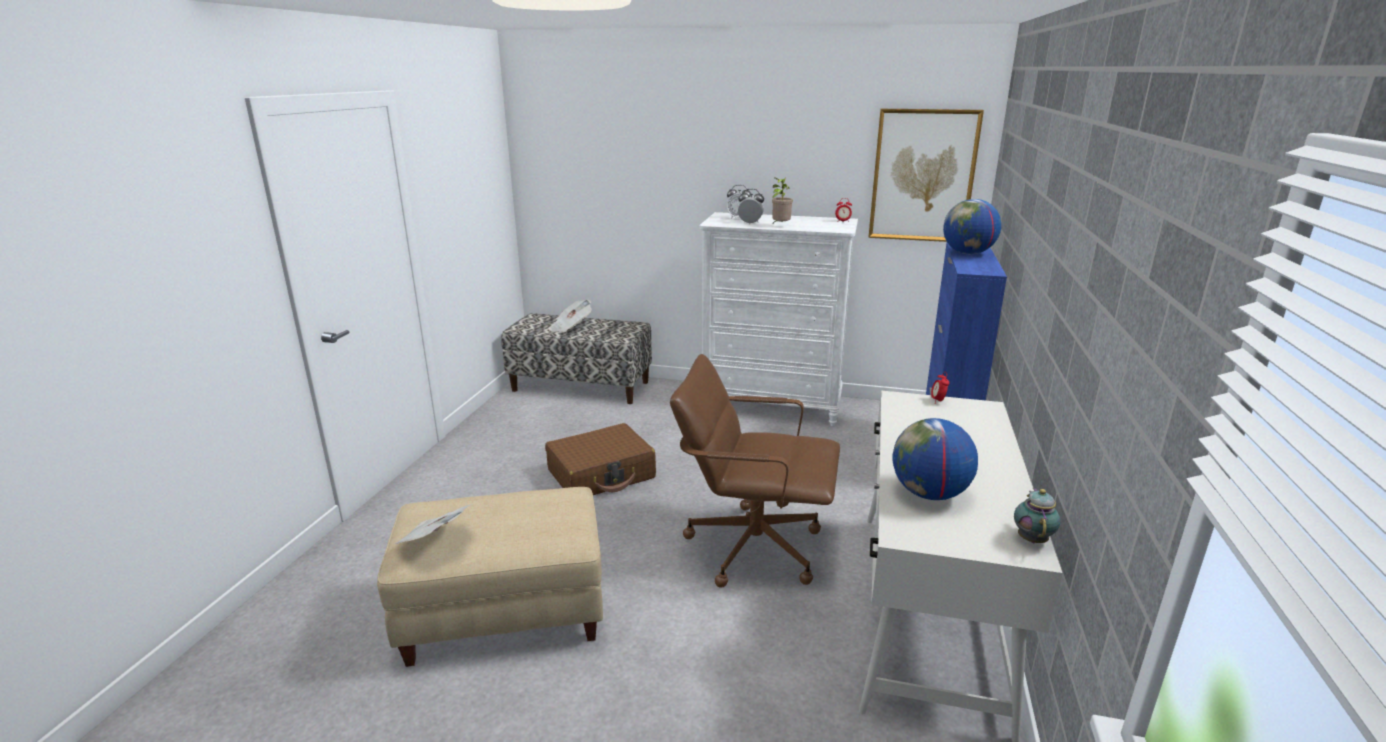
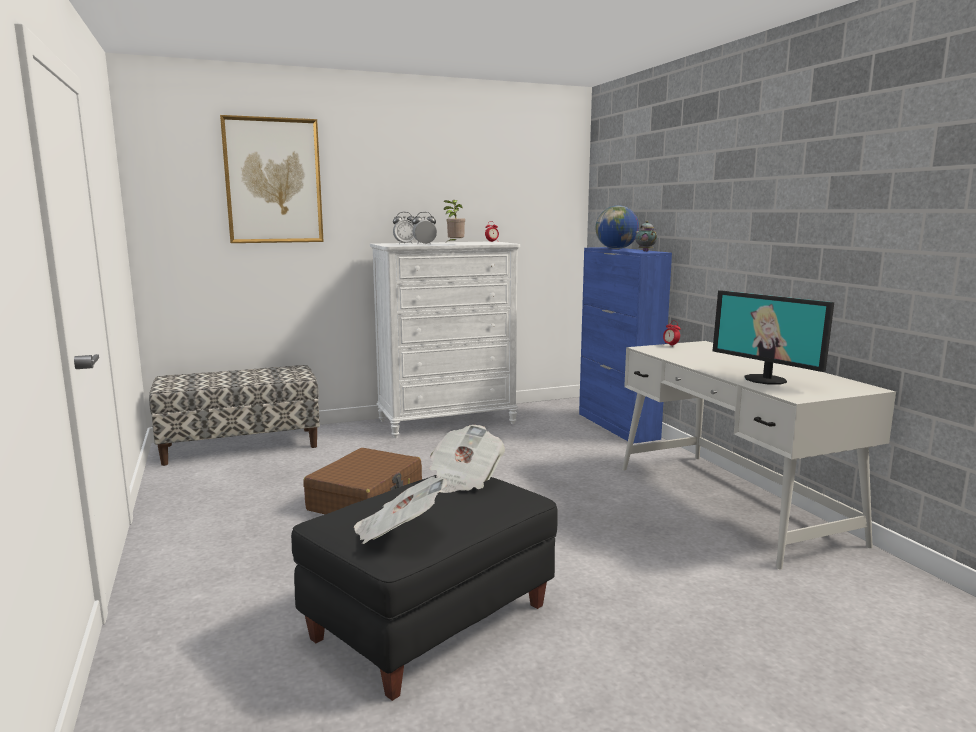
camera: 35 degrees left, 10 degrees down
beige ottoman [377,487,603,667] -> black ottoman [291,475,558,701]
newspaper [548,300,592,333] -> newspaper moved to [429,425,505,493]
brown office chair [670,354,840,588] -> none
picture [868,109,984,242] -> picture moved to [220,115,324,243]
globe [892,418,978,500] -> monitor [713,290,834,385]
teapot [1014,488,1060,543] -> teapot moved to [635,221,657,252]

